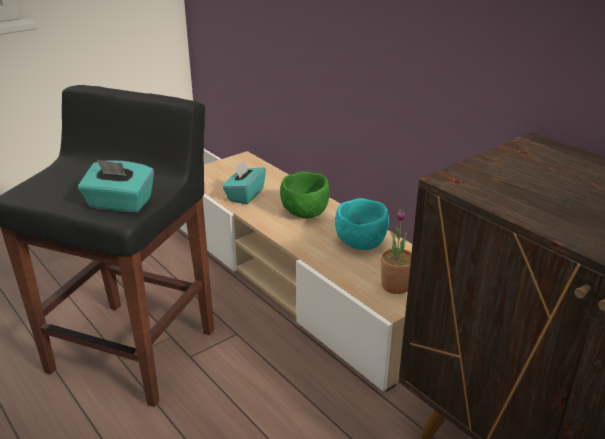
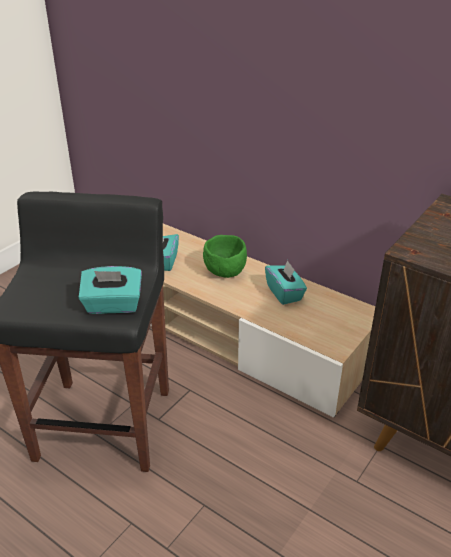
camera: 15 degrees left, 5 degrees up
turquoise bowl [335,198,389,250] -> turquoise tissue box [265,260,307,305]
potted plant [380,210,412,294] -> none

